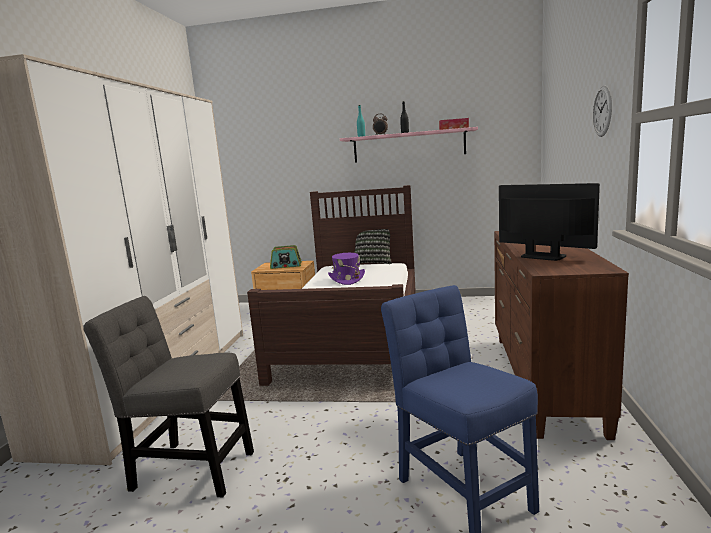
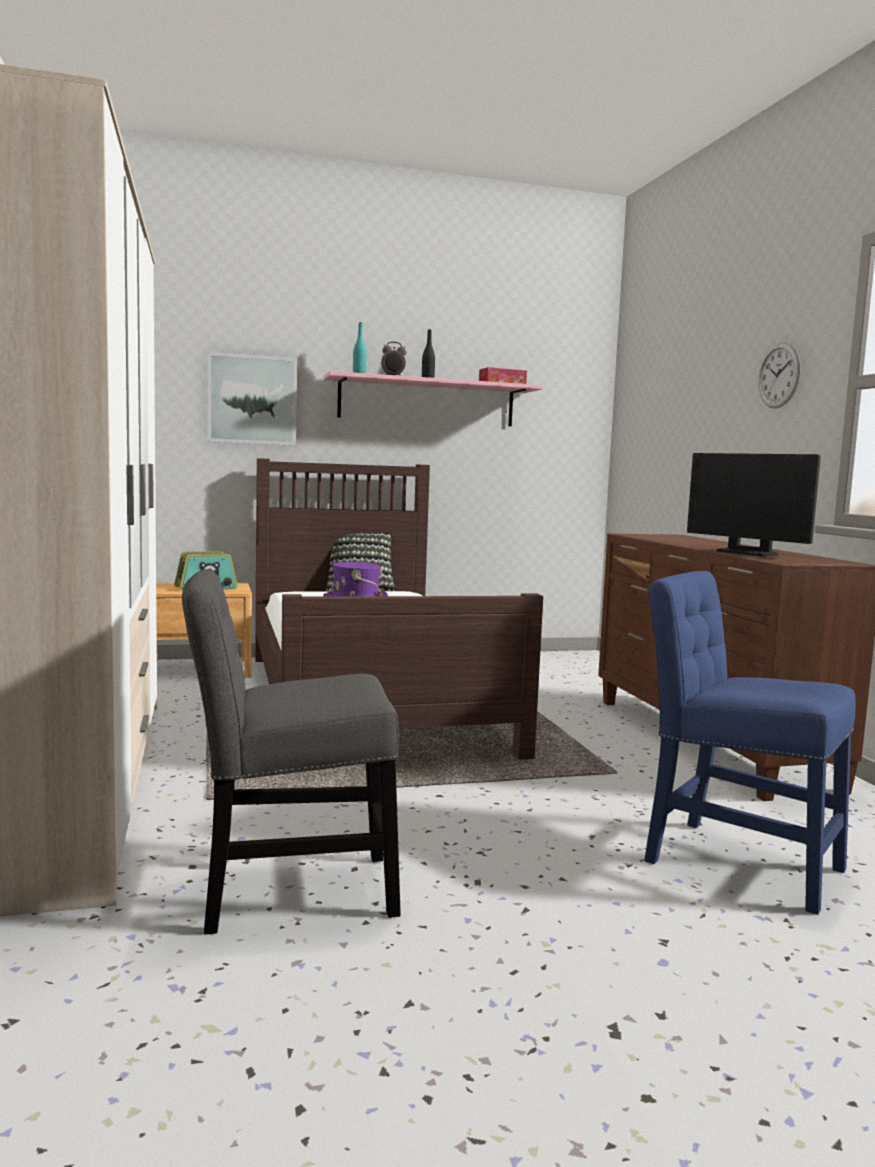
camera: 25 degrees left, 5 degrees down
monitor [499,183,600,261] -> monitor turned 150 degrees counterclockwise [687,453,821,556]
none -> picture [208,352,297,446]

